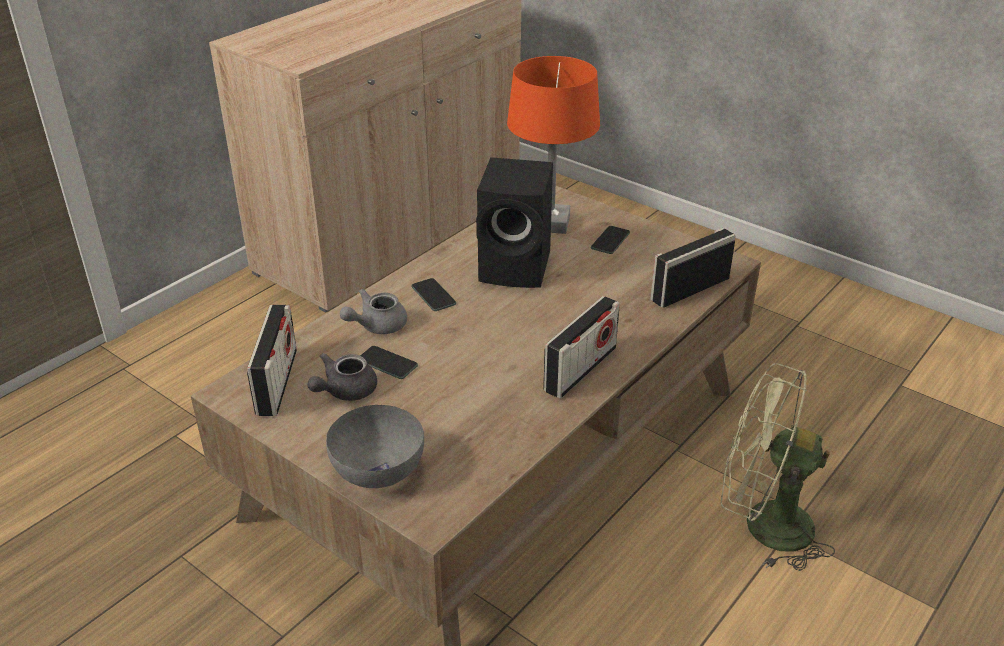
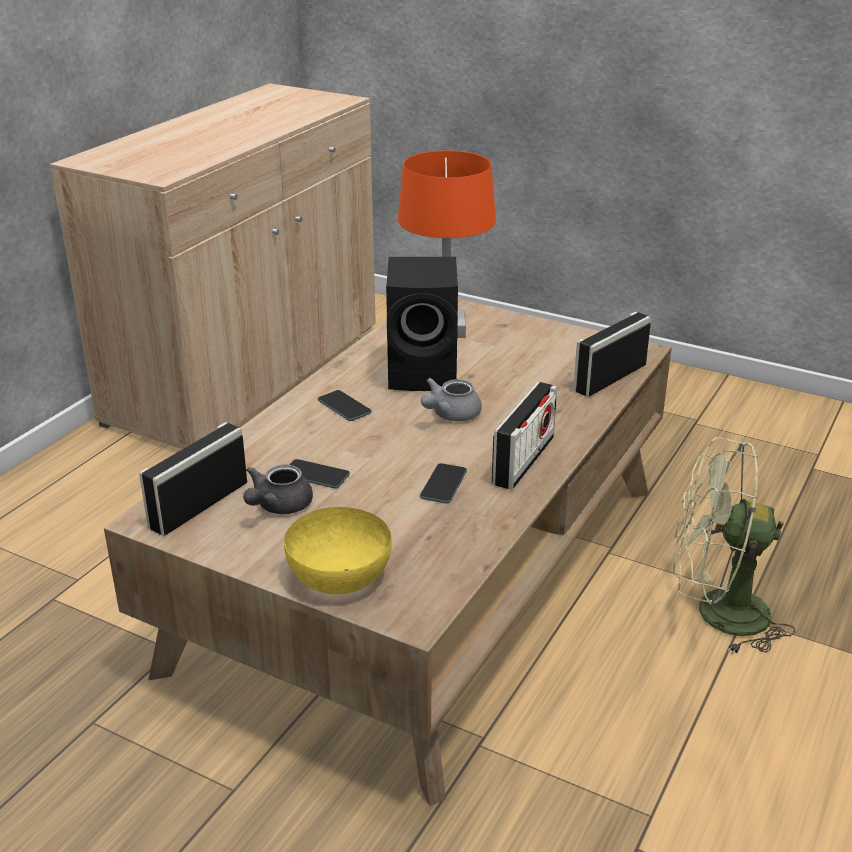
camera: 10 degrees left, 5 degrees down
radio [247,305,297,416] -> radio turned 135 degrees counterclockwise [139,422,247,536]
grey bowl [326,405,424,488] -> yellow bowl [284,507,392,594]
grey teapot [340,289,407,334] -> grey teapot moved to [421,378,482,421]
phone [591,226,630,254] -> phone moved to [420,463,467,503]

